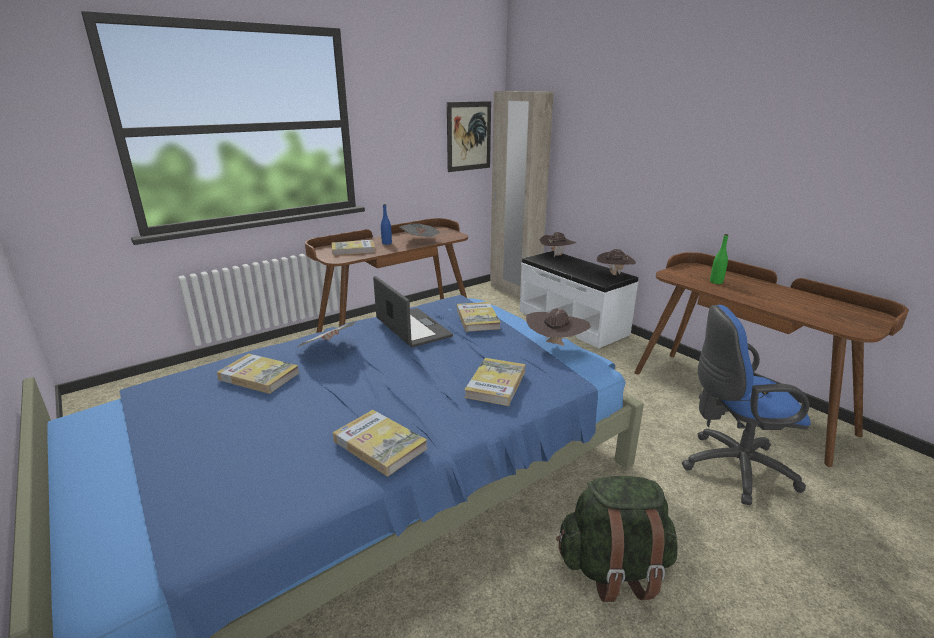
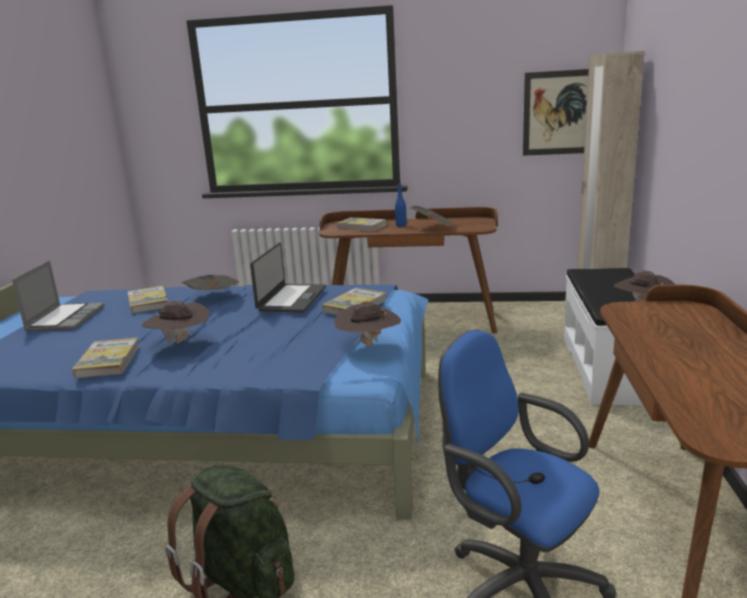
camera: 45 degrees right, 5 degrees down
book [464,358,525,406] -> none
brown hat [540,232,577,257] -> brown hat moved to [141,301,210,345]
green bottle [710,234,728,284] -> none
none -> laptop [12,260,105,331]

